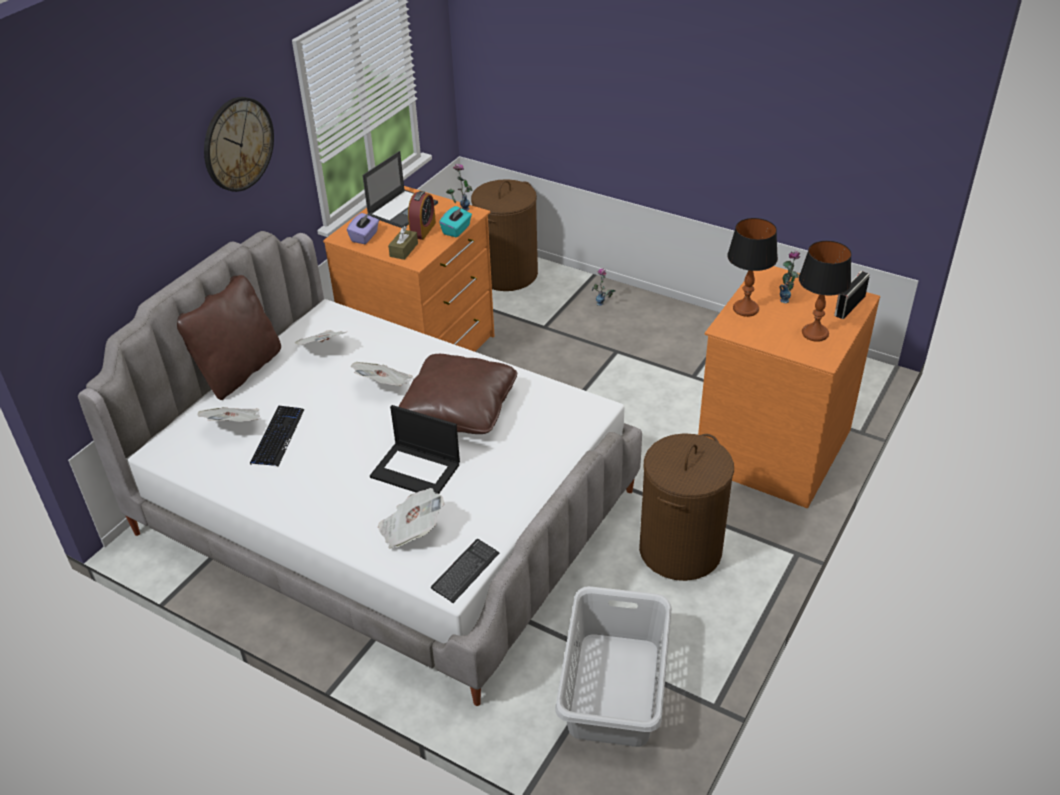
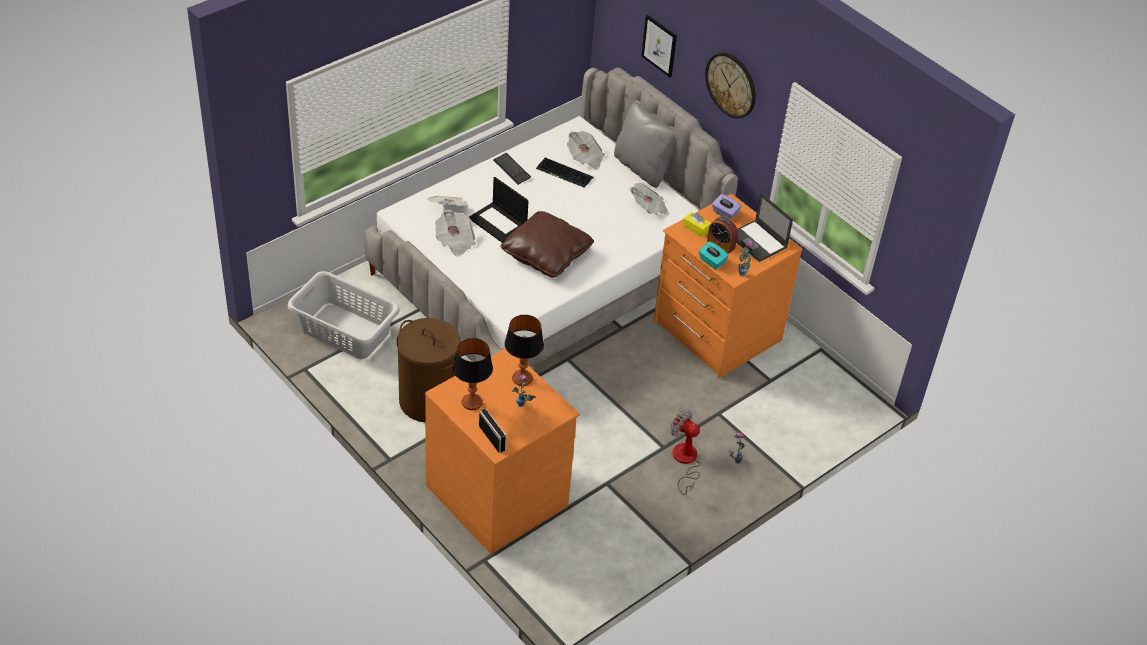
camera: 105 degrees right, 5 degrees up
brown pillow [177,275,281,400] -> grey pillow [614,100,675,188]
newspaper [351,362,413,386] -> newspaper moved to [435,210,476,257]
laptop [370,405,460,494] -> laptop turned 90 degrees counterclockwise [469,177,529,243]
brown tissue box [388,226,418,260] -> yellow tissue box [683,212,711,237]
keyboard [431,539,499,603] -> keyboard moved to [493,153,531,185]
brown laundry basket [471,179,538,291] -> none
none -> picture [641,15,677,77]
none -> fan [670,409,700,495]

